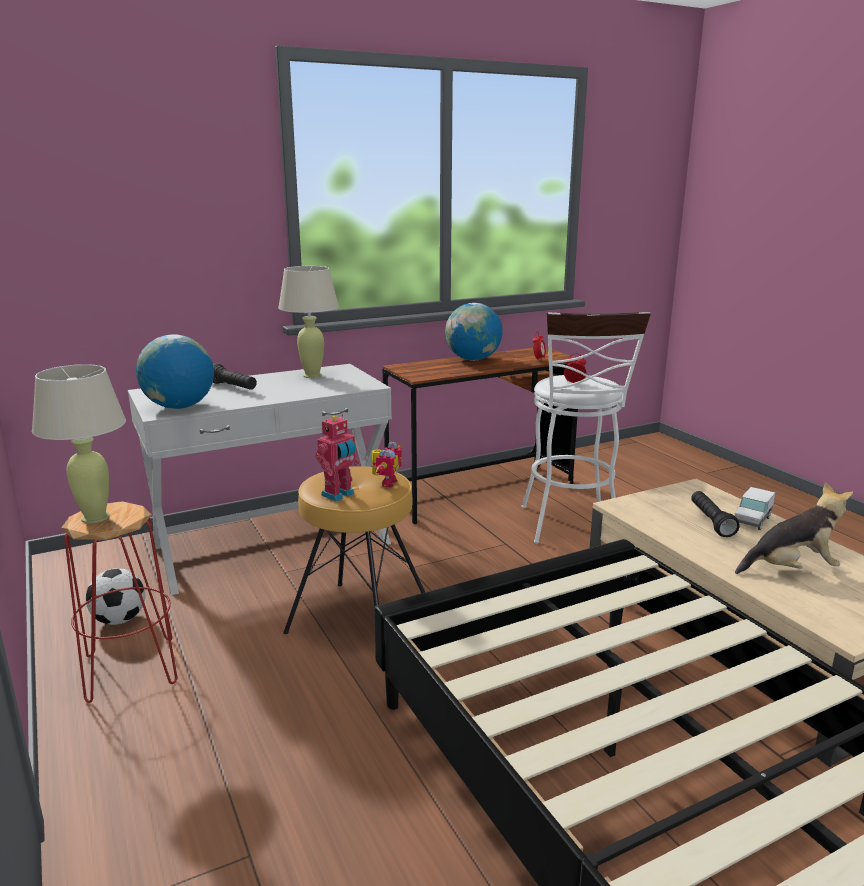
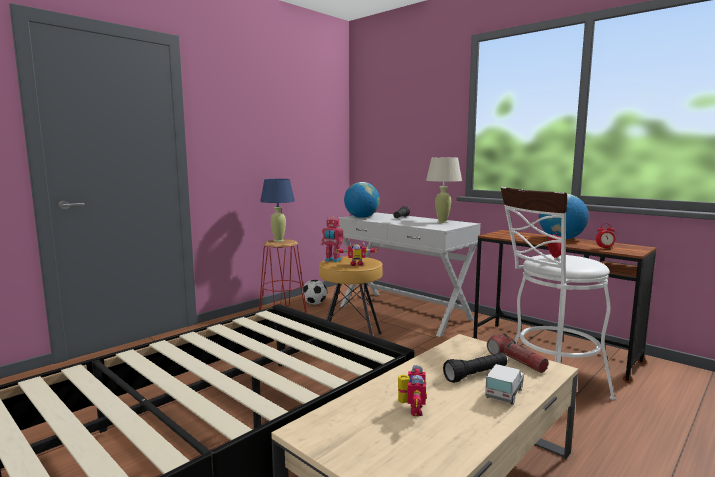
camera: 70 degrees right, 10 degrees down
beige table lamp [32,364,126,523] -> blue table lamp [260,179,295,242]
plush toy [735,482,853,574] -> toy robot [398,365,427,417]
toy truck [735,487,775,530] -> toy truck turned 105 degrees clockwise [485,364,524,405]
none -> flashlight [487,333,549,373]

